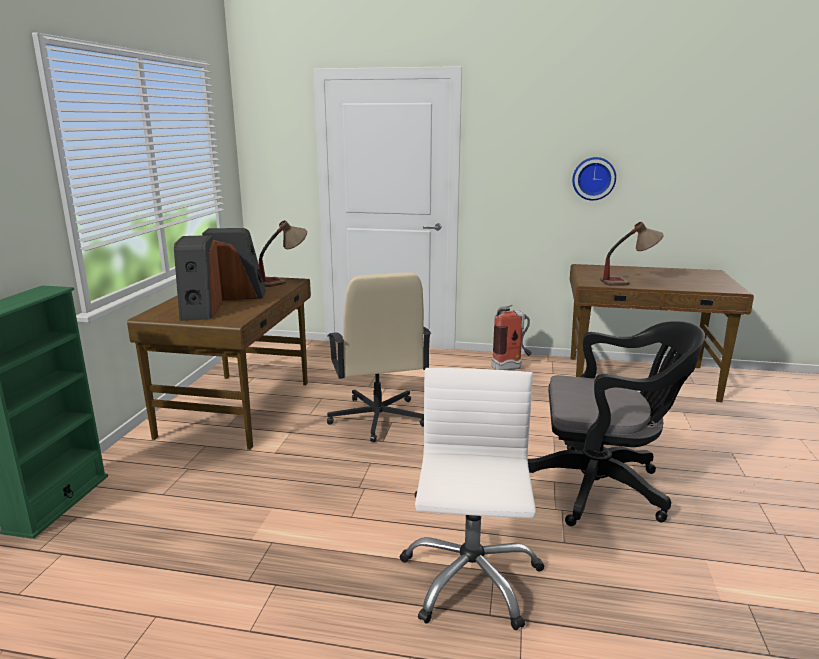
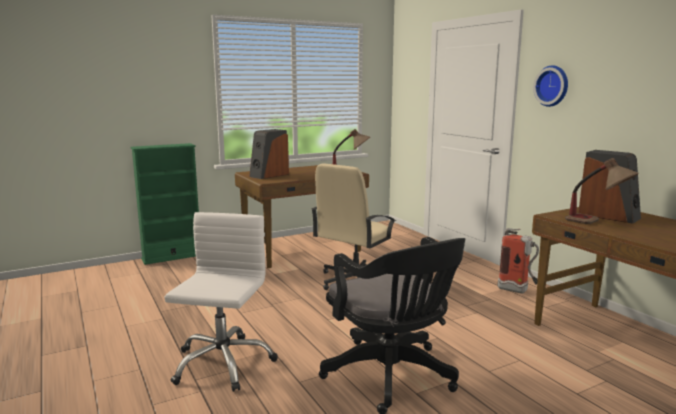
camera: 50 degrees right, 5 degrees down
speaker [202,228,266,300] -> speaker moved to [578,150,641,224]
white office chair [400,368,544,630] -> white office chair turned 45 degrees counterclockwise [164,212,278,392]
wall clock [572,157,616,200] -> wall clock moved to [533,65,568,107]

